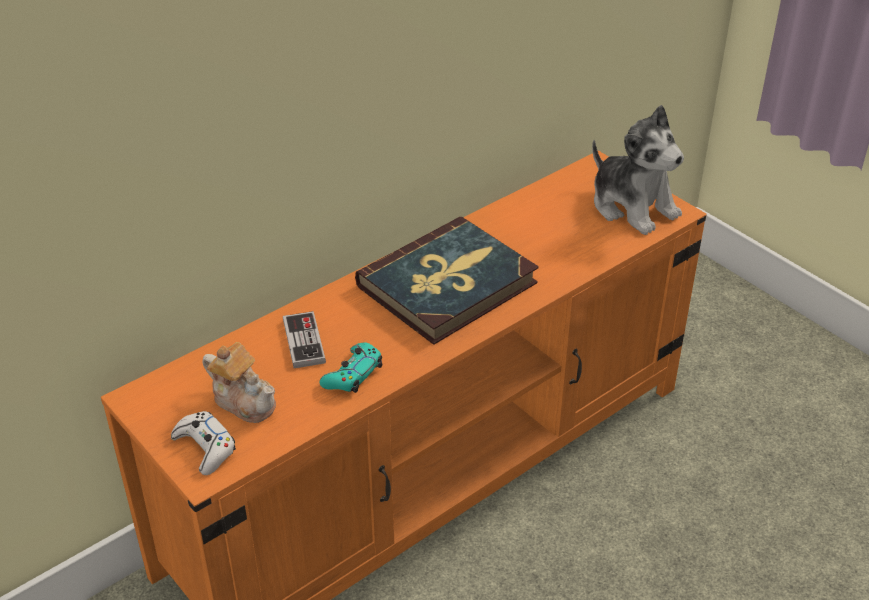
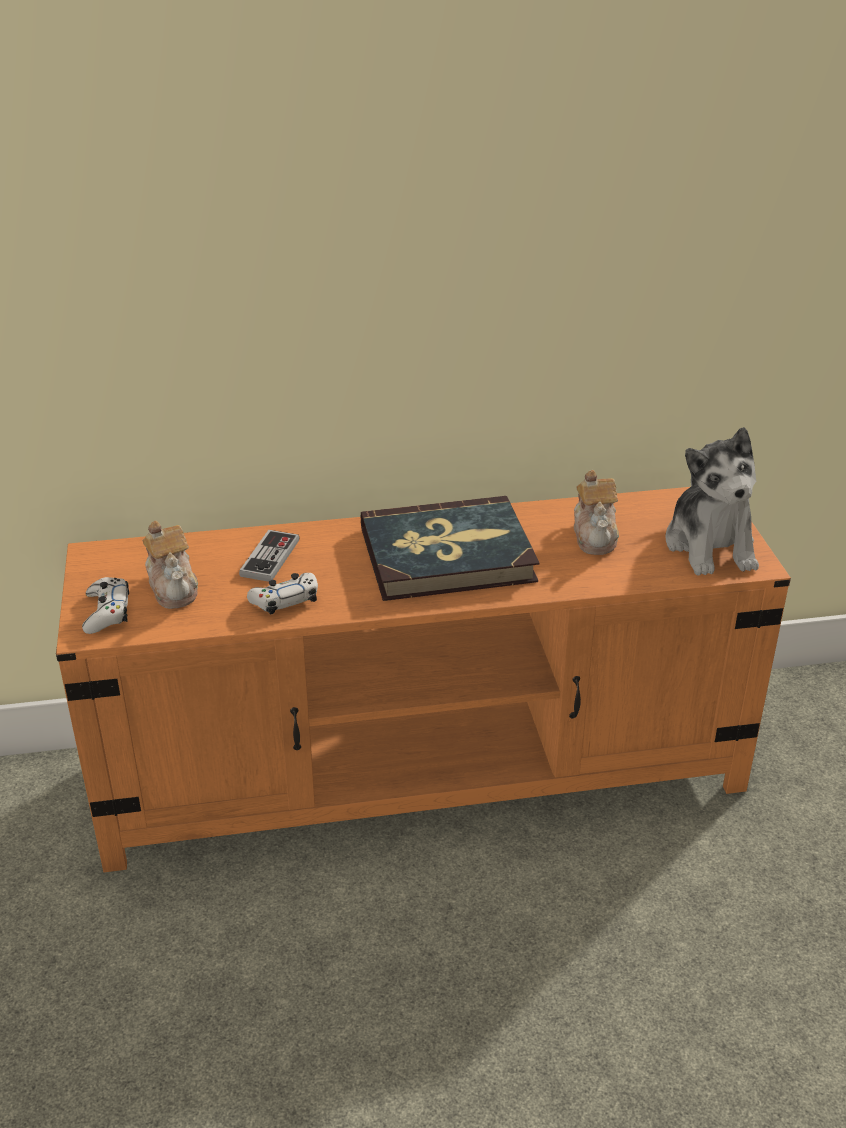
camera: 30 degrees right, 5 degrees down
turquoise game controller [320,343,382,393] -> white game controller [247,573,318,614]
none -> teapot [574,470,619,555]

